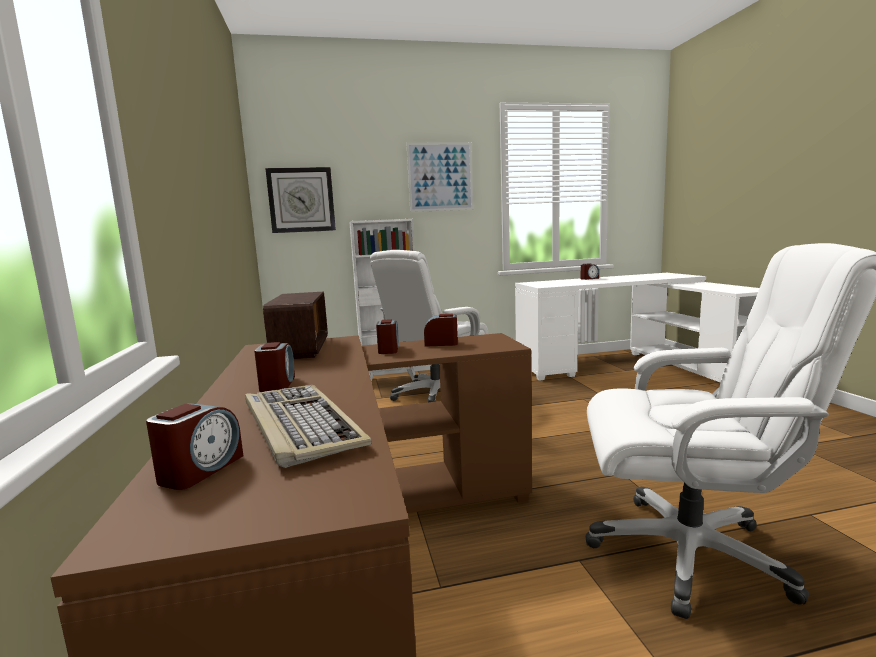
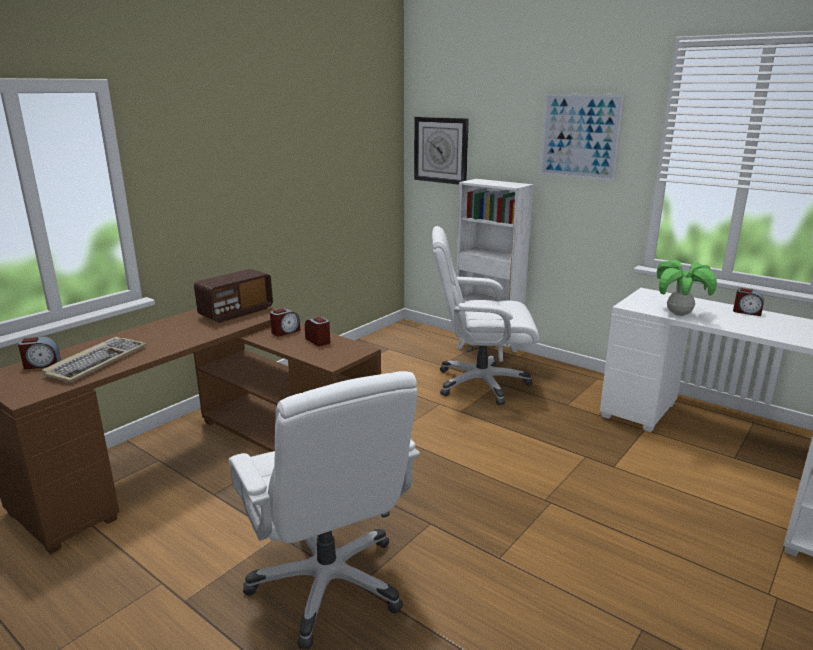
camera: 50 degrees right, 10 degrees up
alarm clock [254,342,295,392] -> none
none -> potted plant [657,260,717,316]

